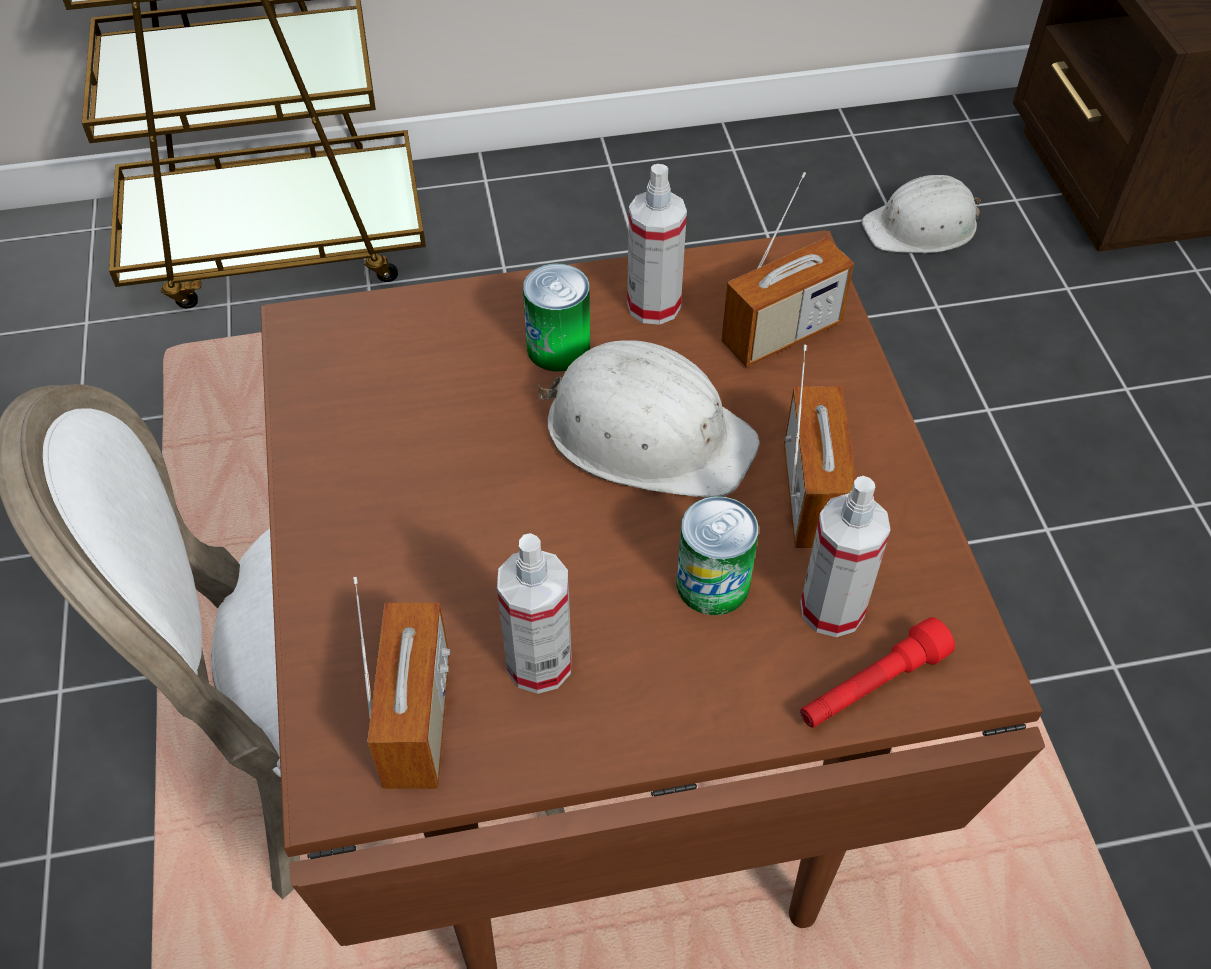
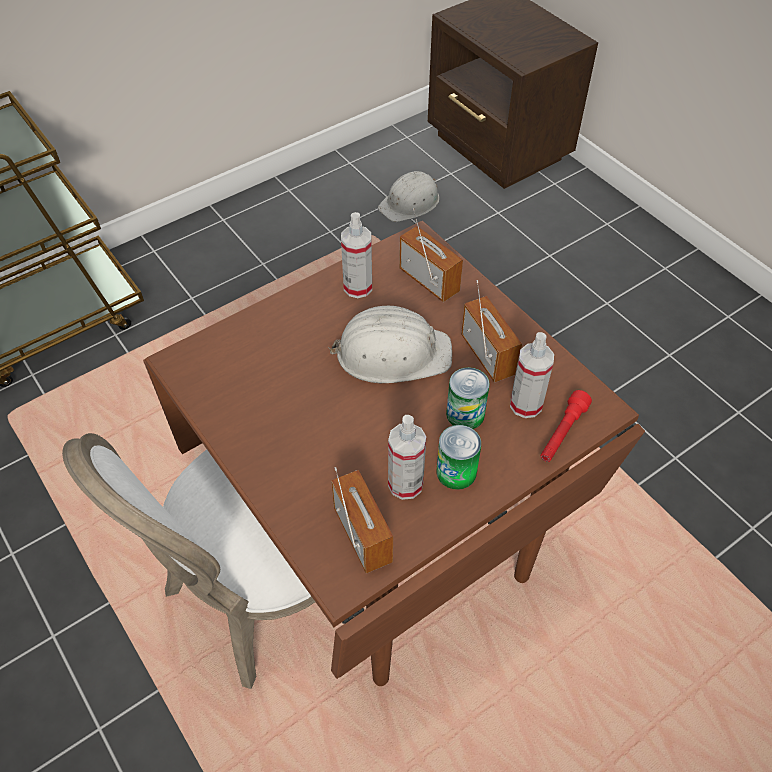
camera: 25 degrees left, 0 degrees up
can [523,263,590,372] -> can moved to [436,425,481,490]
radio [721,172,854,367] -> radio turned 75 degrees counterclockwise [399,208,463,302]

